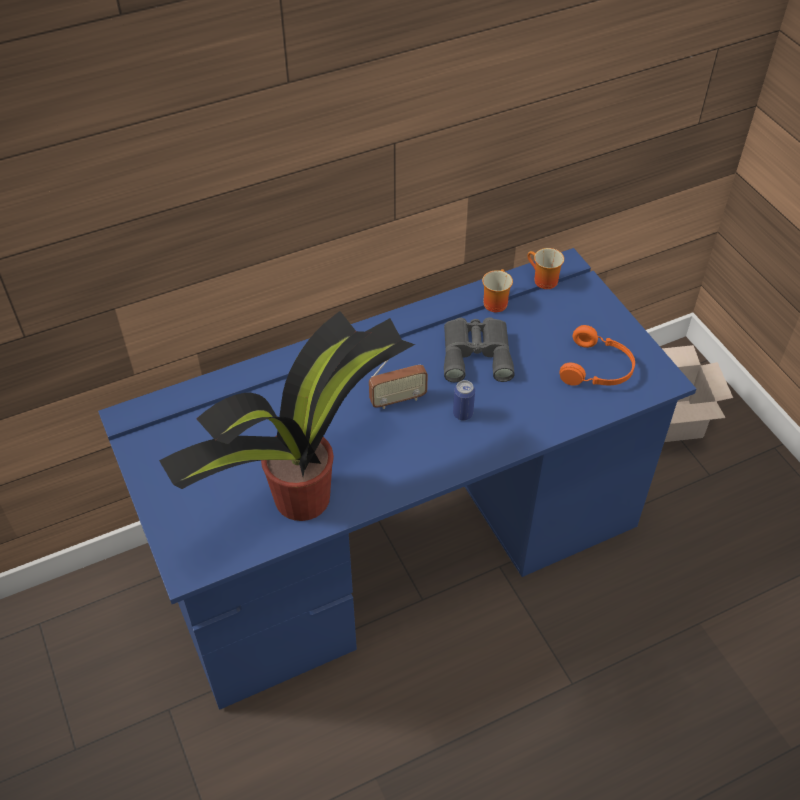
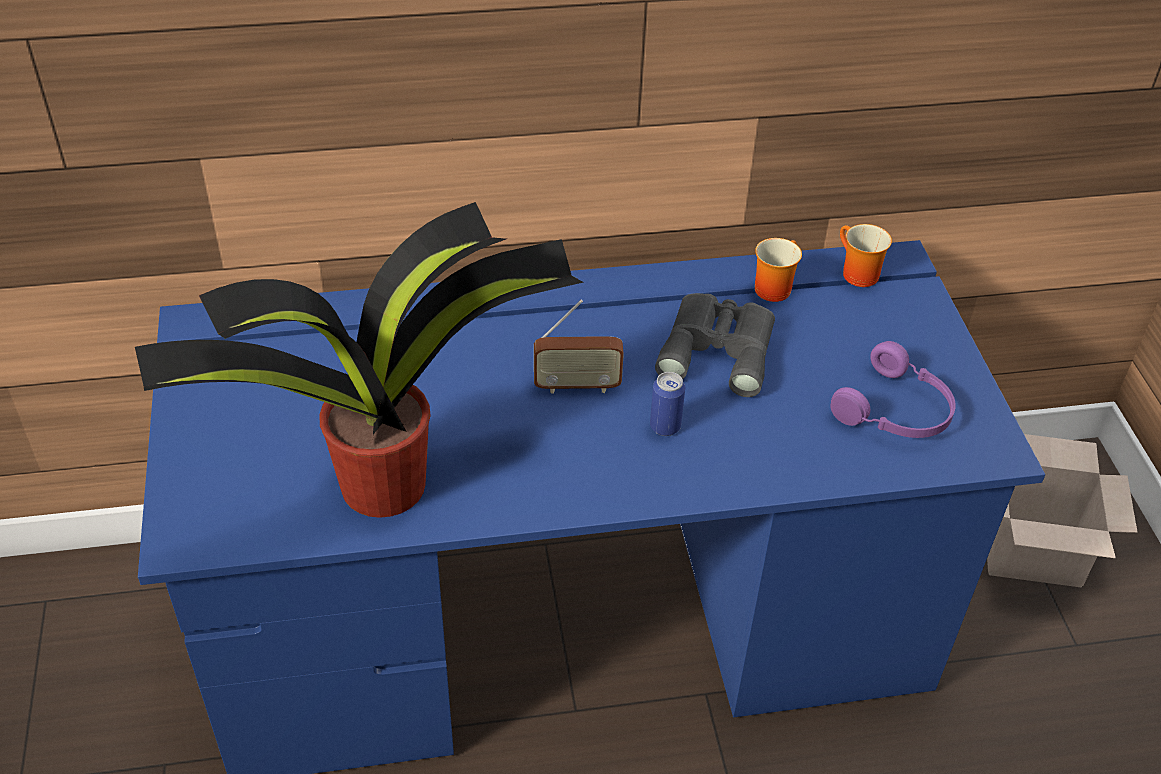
camera: 15 degrees right, 5 degrees down
orange headphones [560,325,635,386] -> purple headphones [830,341,956,438]

